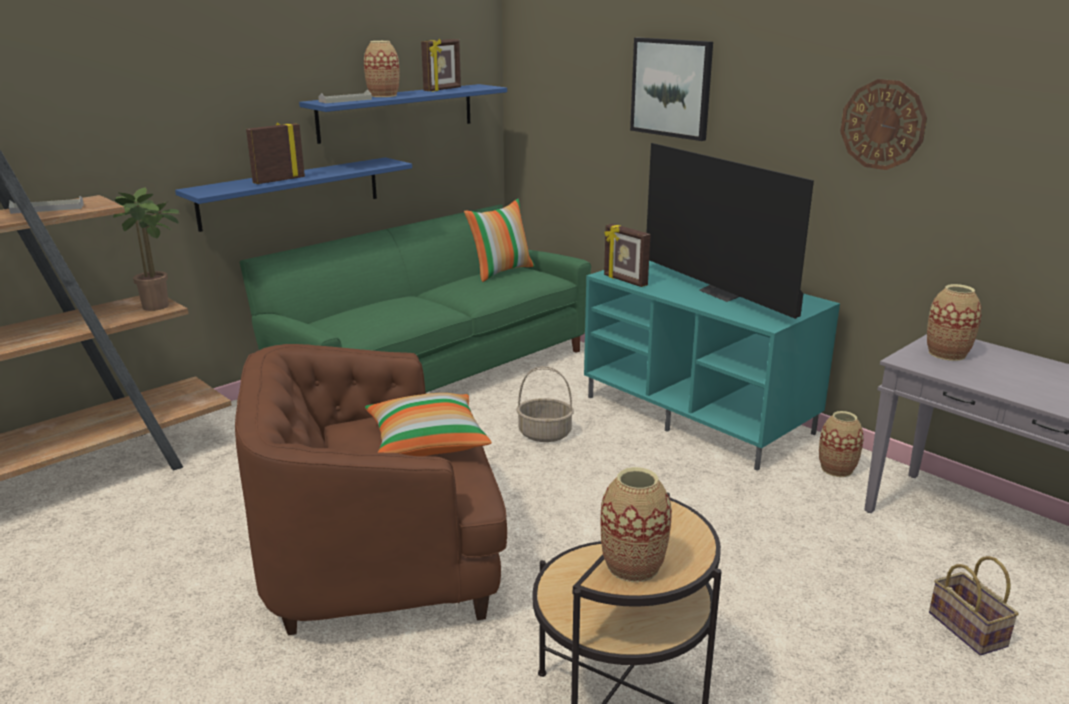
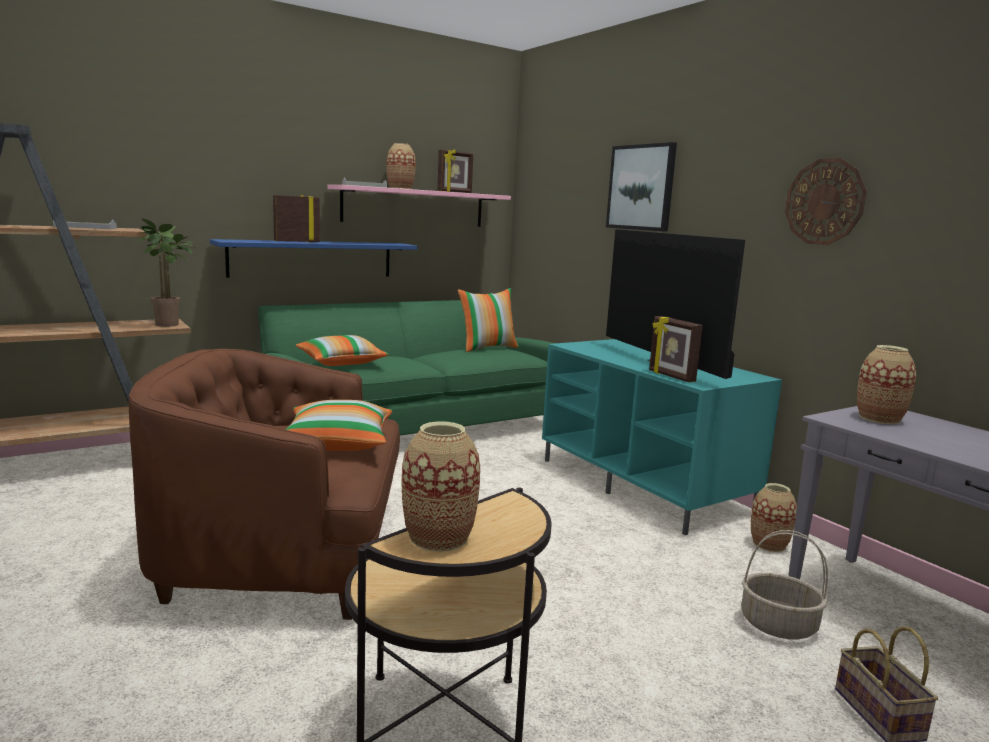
camera: 10 degrees right, 10 degrees down
blue shelf [299,84,507,144] -> pink shelf [327,185,511,227]
basket [517,366,574,442] -> basket moved to [741,530,828,640]
picture frame [604,224,651,287] -> picture frame moved to [649,316,703,382]
none -> pillow [295,335,389,366]

